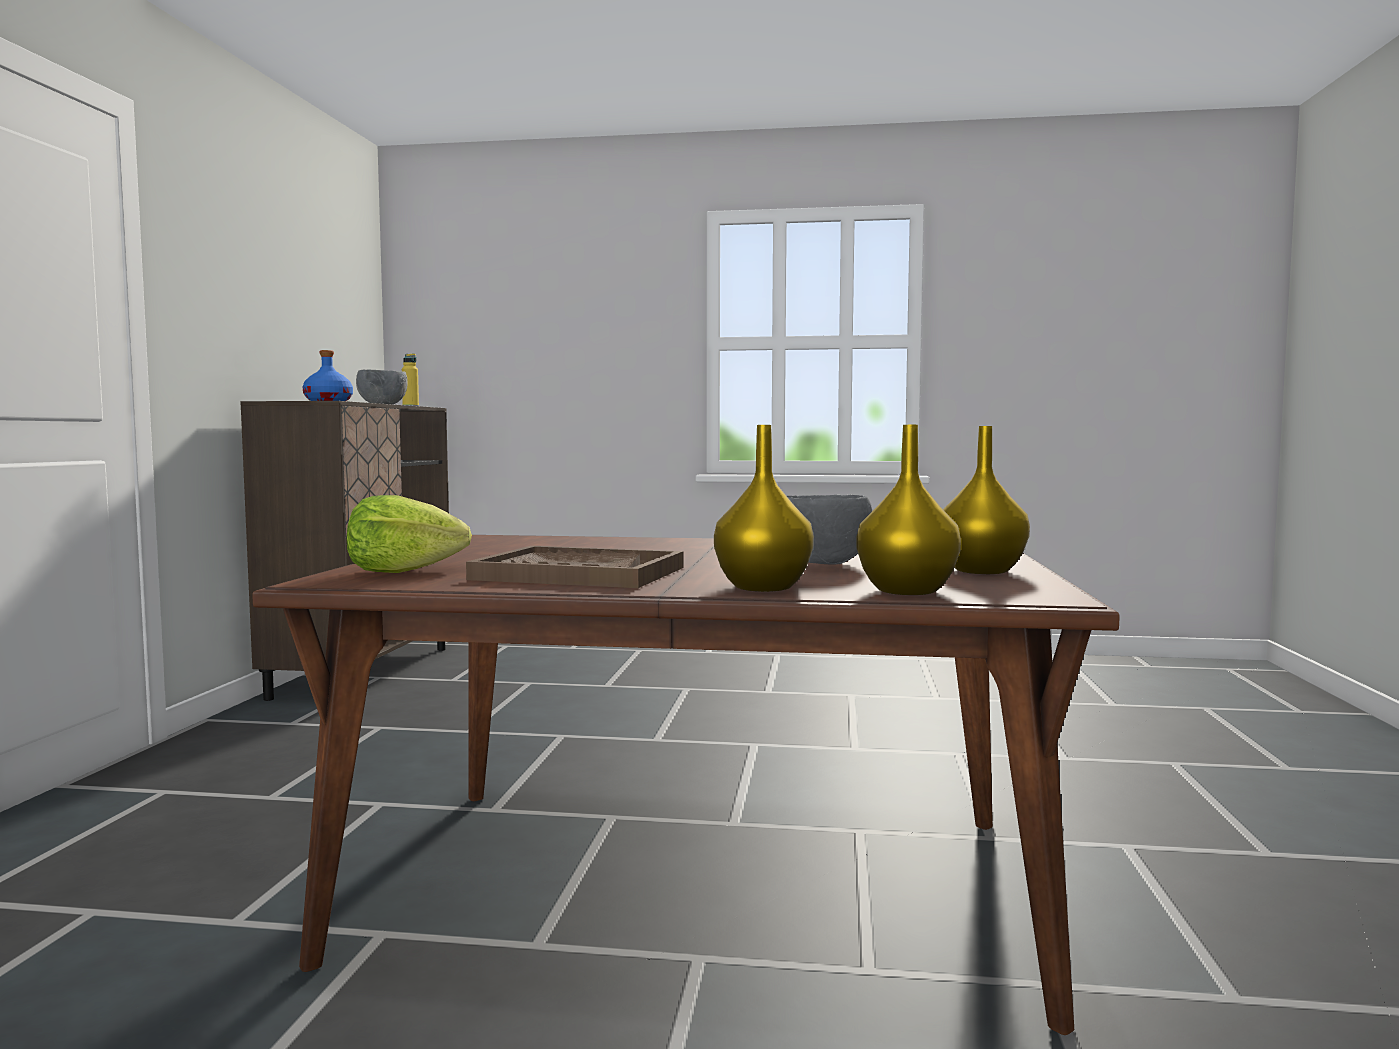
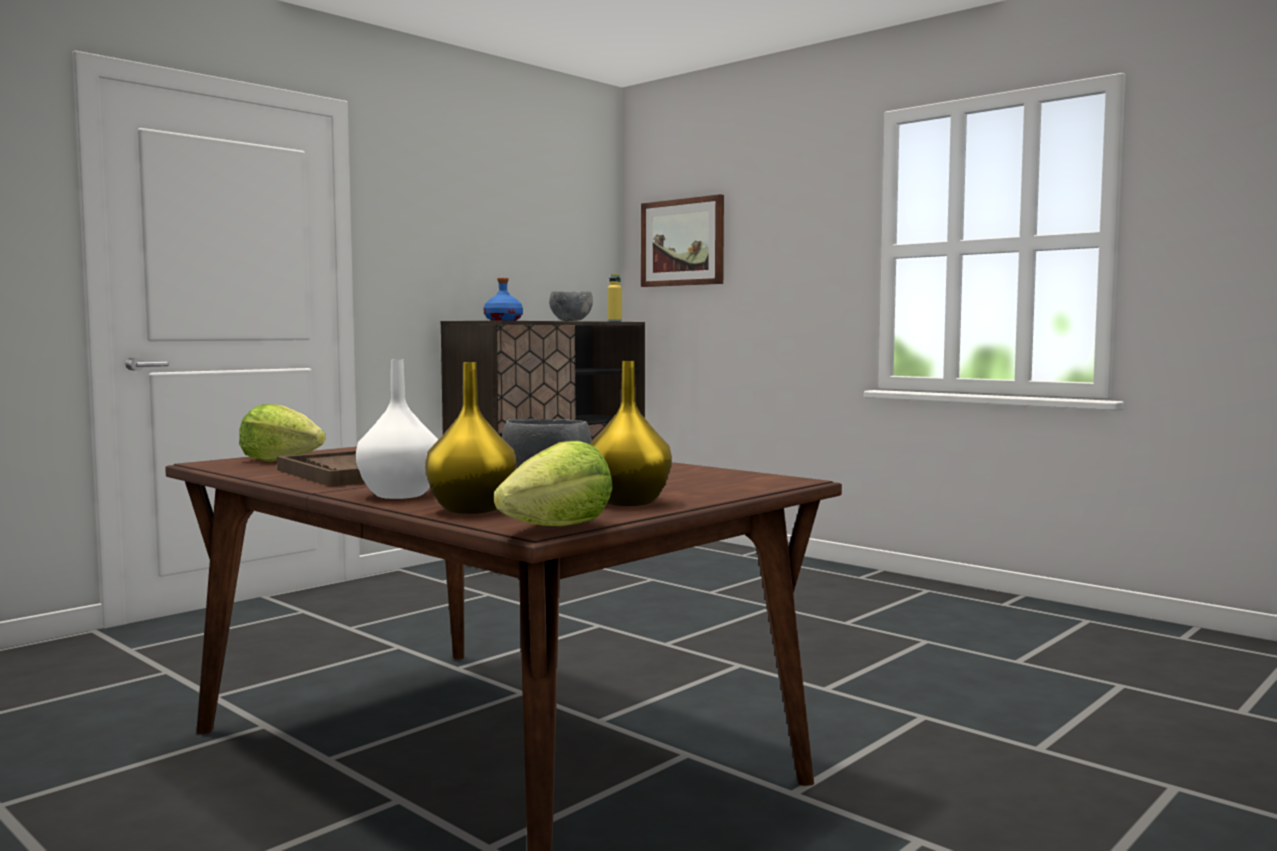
camera: 35 degrees right, 0 degrees up
yellow vase [714,425,814,592] -> white vase [356,360,439,499]
none -> lettuce [494,441,613,526]
none -> picture [641,194,724,287]

